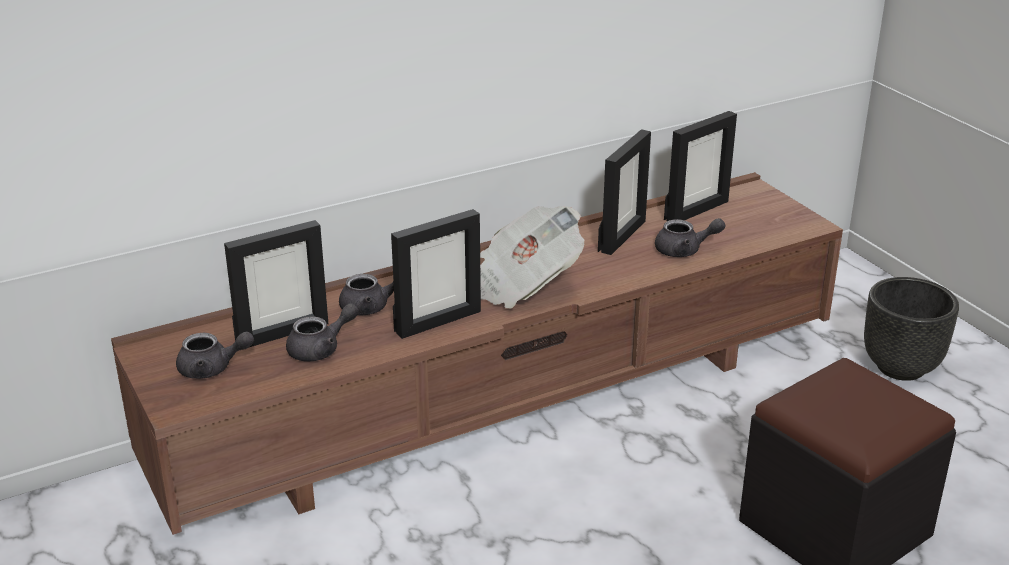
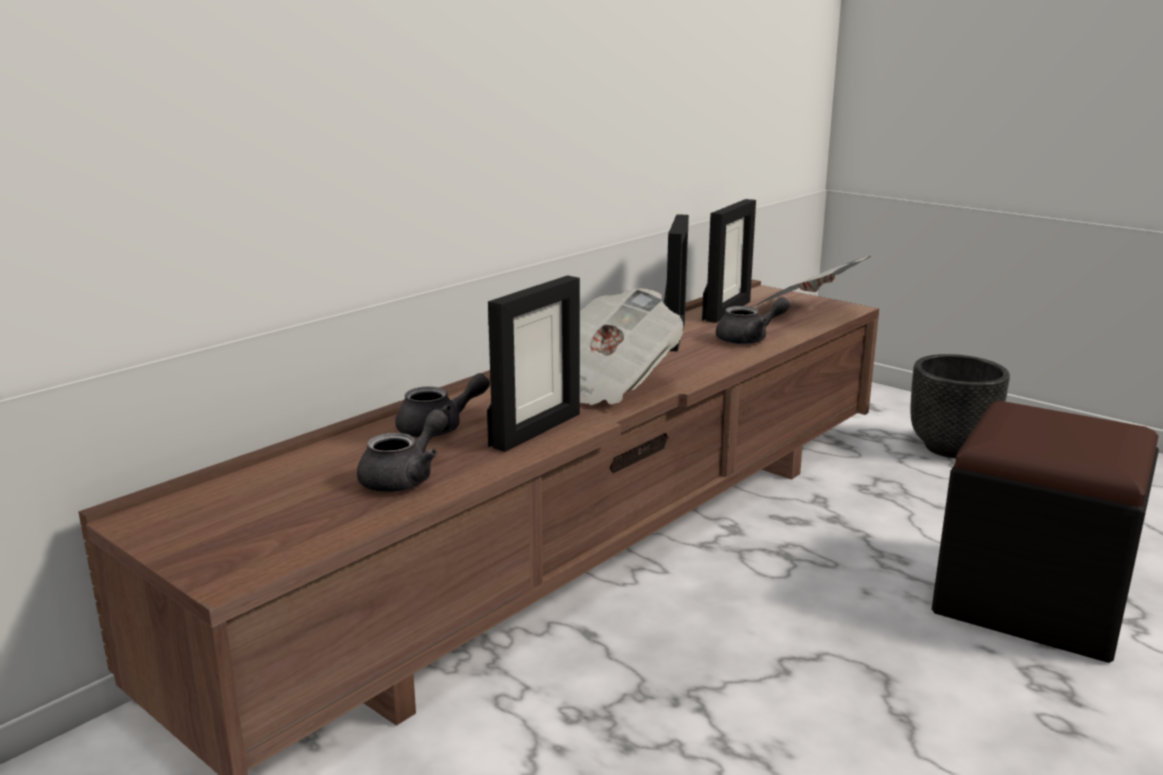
camera: 20 degrees left, 10 degrees down
grey teapot [176,332,254,379] -> none
picture frame [224,220,328,347] -> none
none -> newspaper [750,255,871,307]

